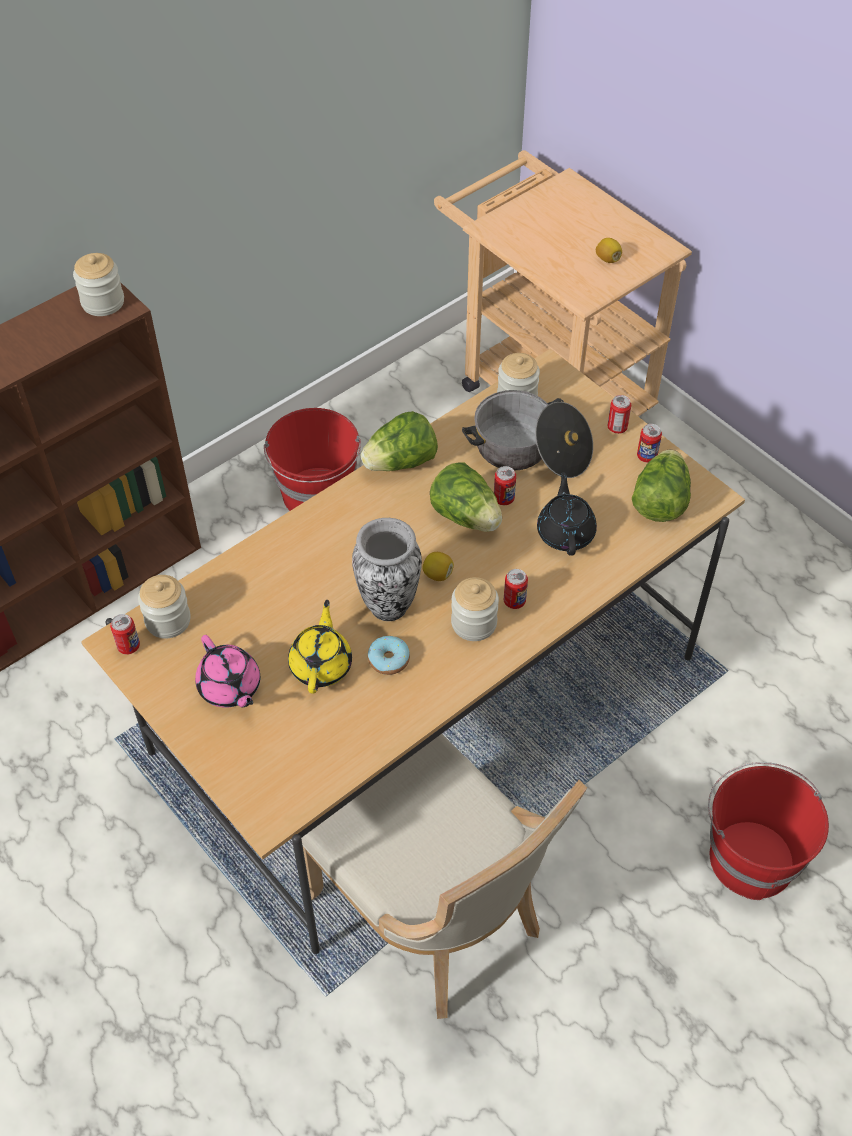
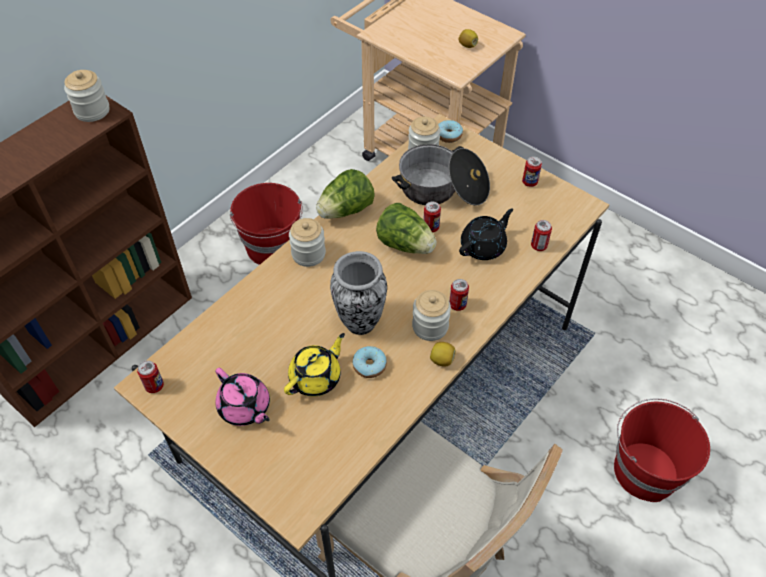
camera: 10 degrees left, 0 degrees up
jar [138,575,191,639] -> jar moved to [289,218,326,267]
yellow teapot [288,600,352,694] -> yellow teapot turned 45 degrees clockwise [284,333,345,397]
lemon [422,552,454,581] -> lemon moved to [430,342,456,367]
black teapot [537,472,597,556] -> black teapot turned 60 degrees clockwise [459,208,513,260]
can [608,395,631,434] -> can moved to [531,220,552,251]
lettuce [632,450,691,522] -> none
none -> donut [438,120,463,143]

